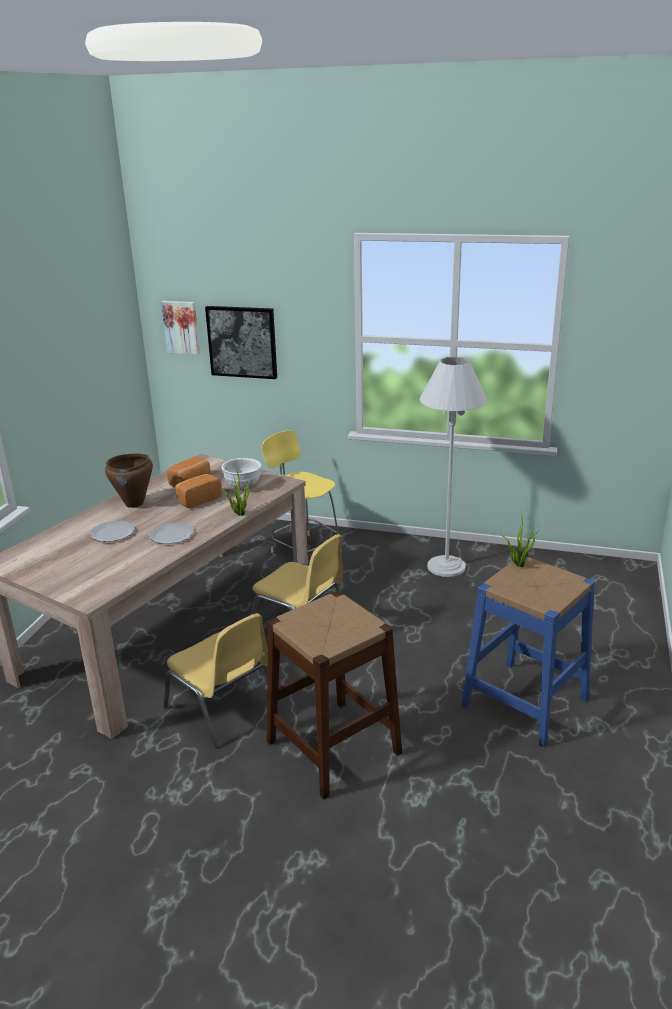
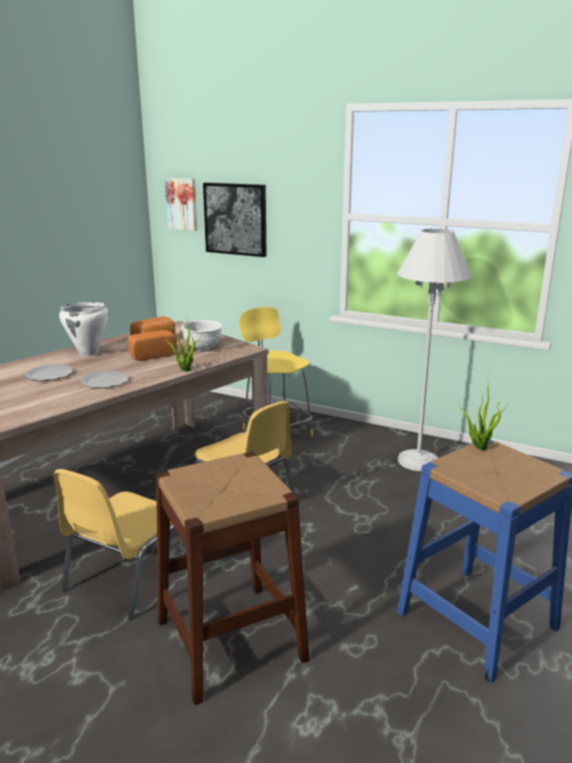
camera: 10 degrees right, 5 degrees down
brown cooking pot [105,454,153,508] -> white cooking pot [59,302,109,356]
yellow chair [164,613,280,748] -> yellow chair turned 60 degrees clockwise [53,469,174,620]

